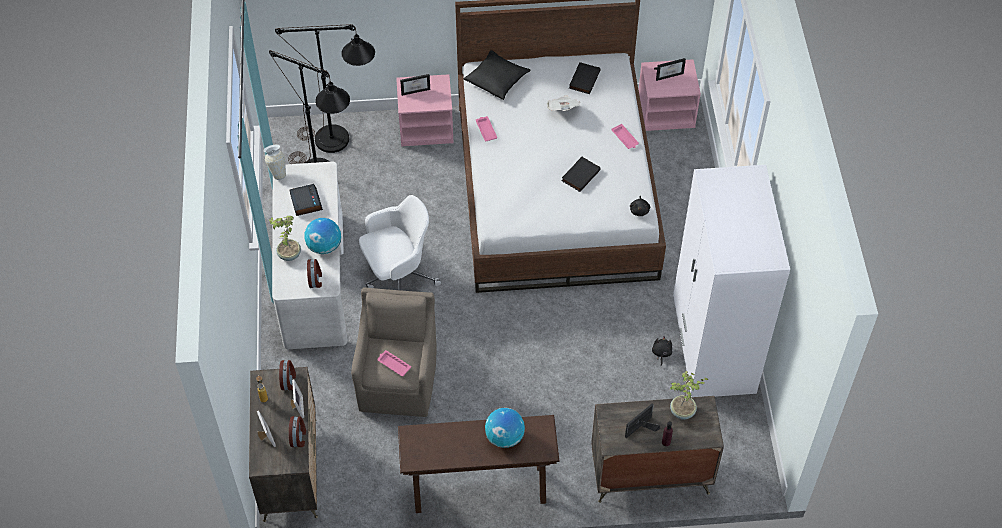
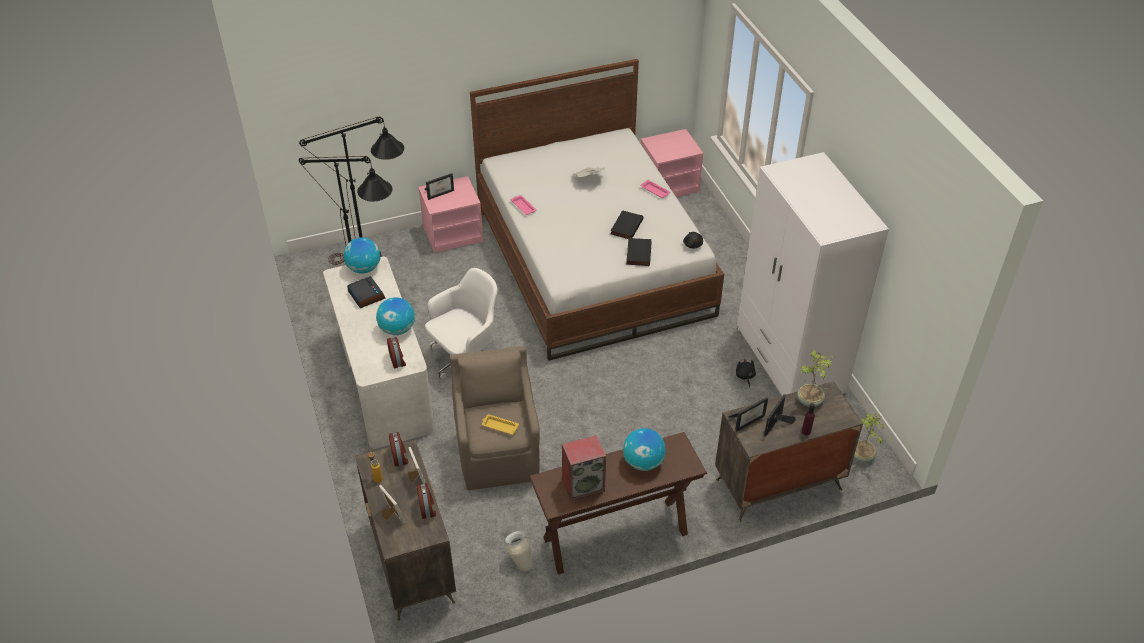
camera: 15 degrees left, 10 degrees down
vase [263,145,286,180] -> vase moved to [505,531,533,572]
potted plant [269,216,301,261] -> potted plant moved to [854,413,884,463]
pink tray [377,350,411,376] -> yellow tray [482,414,519,435]
black pillow [464,50,530,100] -> none
black book [569,62,601,94] -> black book moved to [626,238,651,266]
picture frame [654,58,686,81] -> picture frame moved to [728,397,768,432]
none -> globe [344,238,380,274]
none -> speaker [562,435,606,501]

